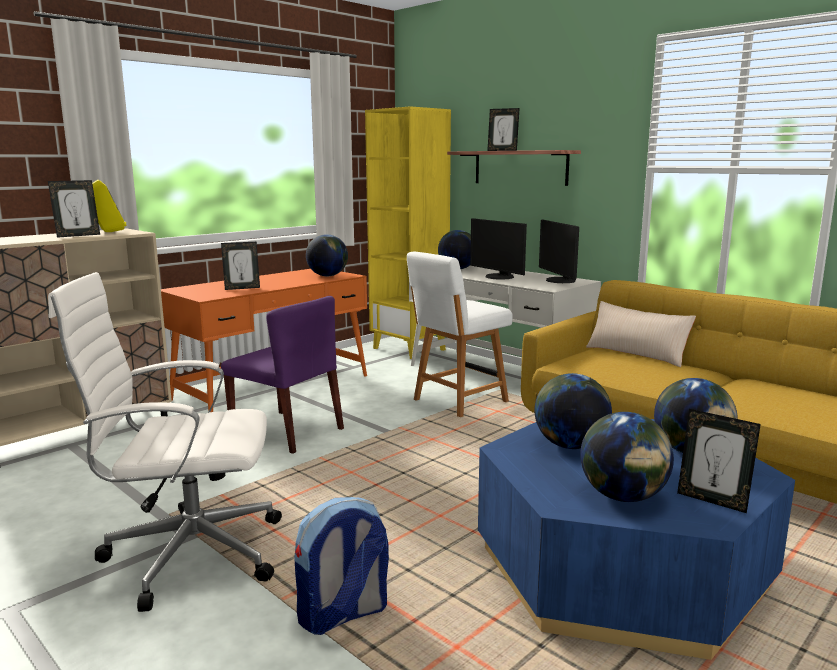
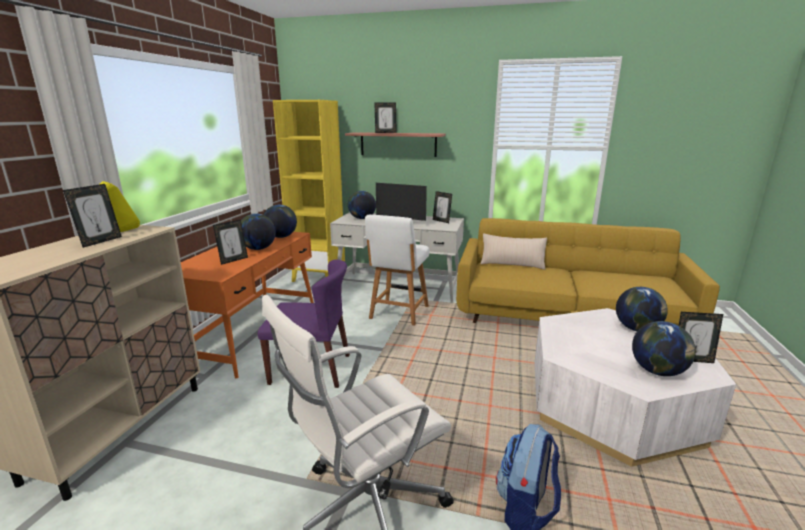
camera: 30 degrees left, 5 degrees up
blue coffee table [478,419,795,660] -> white coffee table [534,308,736,467]
globe [534,373,612,449] -> globe moved to [241,213,276,250]
monitor [539,219,579,283] -> picture frame [433,191,452,223]

